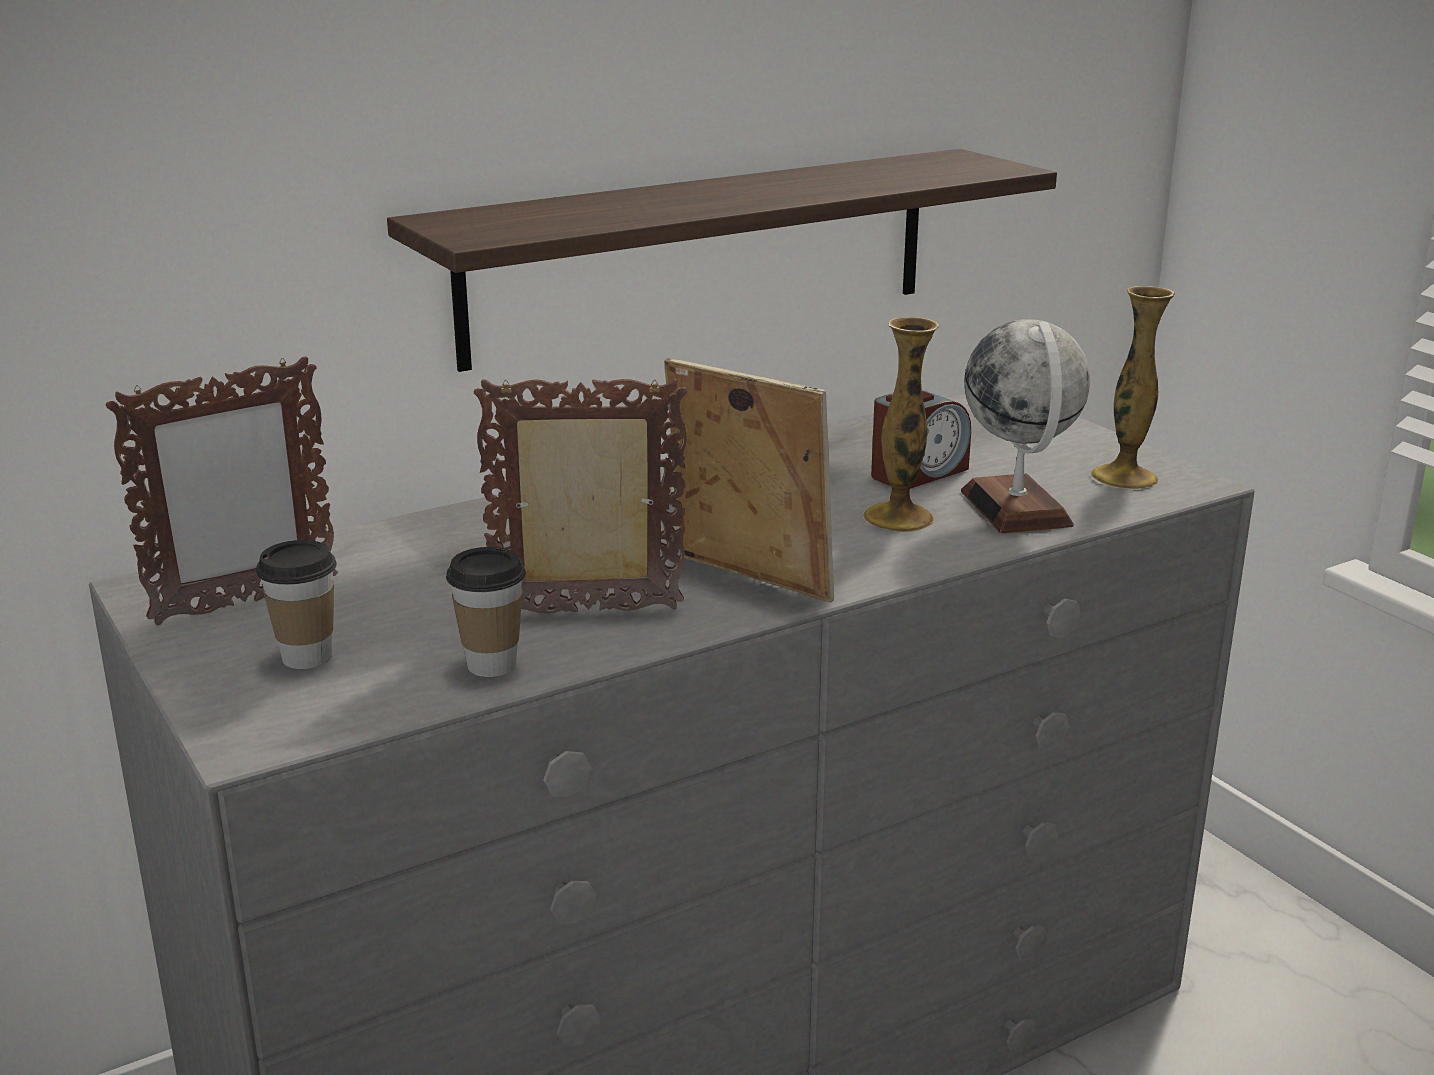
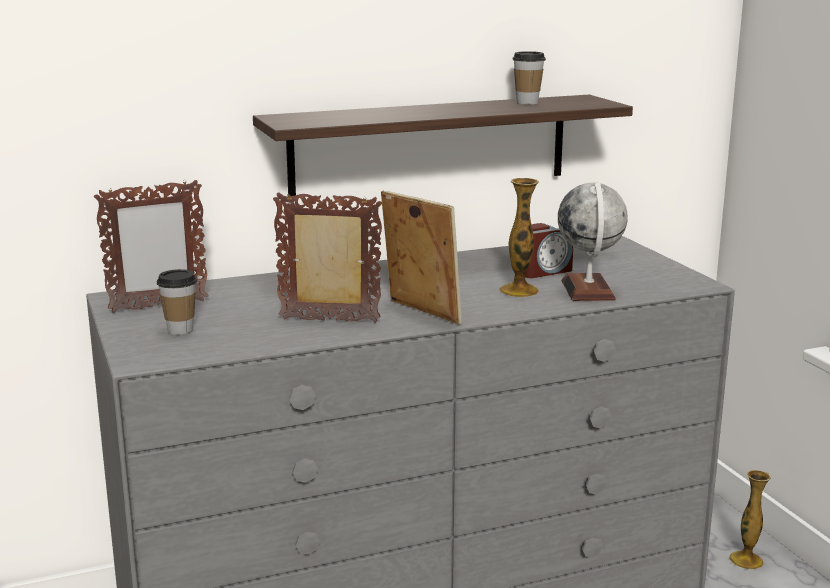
camera: 10 degrees right, 5 degrees down
cup [446,547,526,677] -> cup moved to [512,51,546,105]
vase [1091,286,1175,489] -> vase moved to [729,470,771,569]

